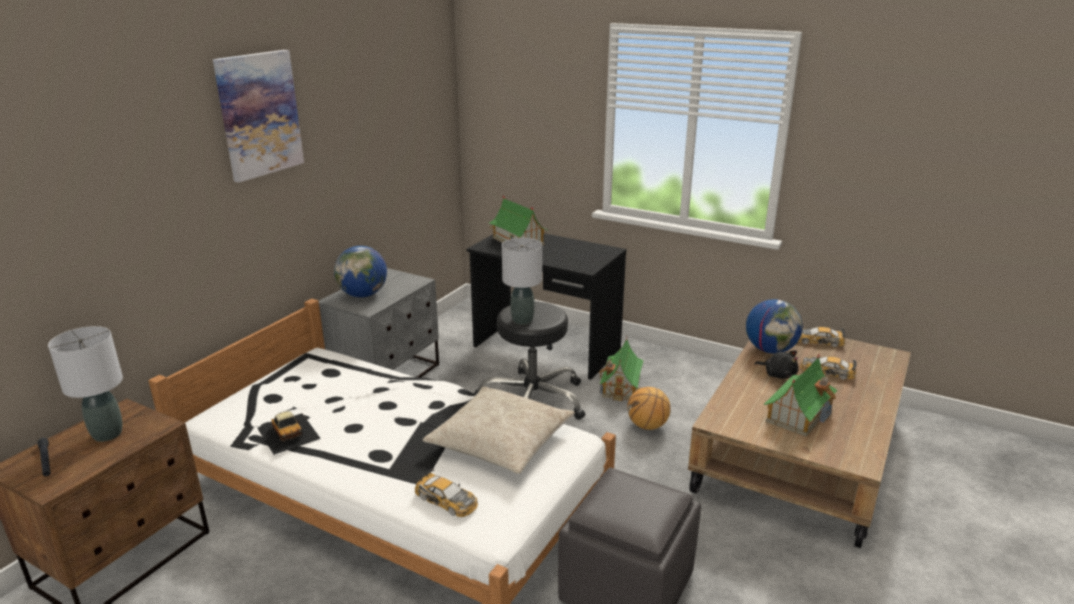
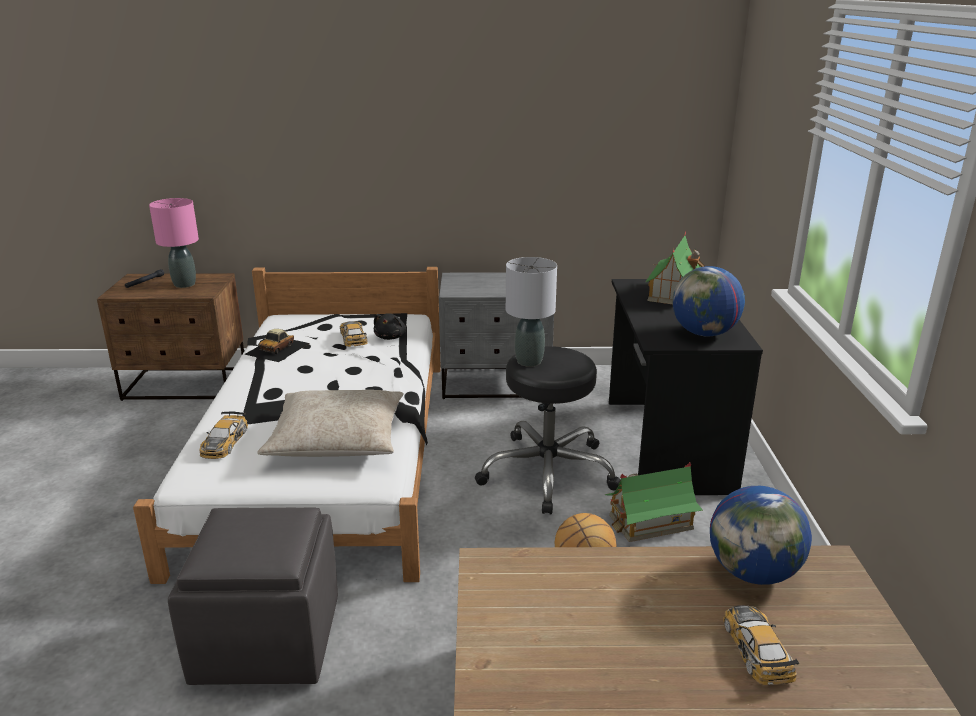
camera: 60 degrees right, 0 degrees up
grey table lamp [48,326,123,442] -> pink table lamp [149,198,199,288]
picture [213,50,304,182] -> none
globe [334,246,387,297] -> globe moved to [672,266,745,337]
black plush toy [754,350,798,379] -> black plush toy moved to [374,313,407,340]
toy house [763,354,838,437] -> none
toy car [798,327,846,347] -> toy car moved to [340,321,368,347]

